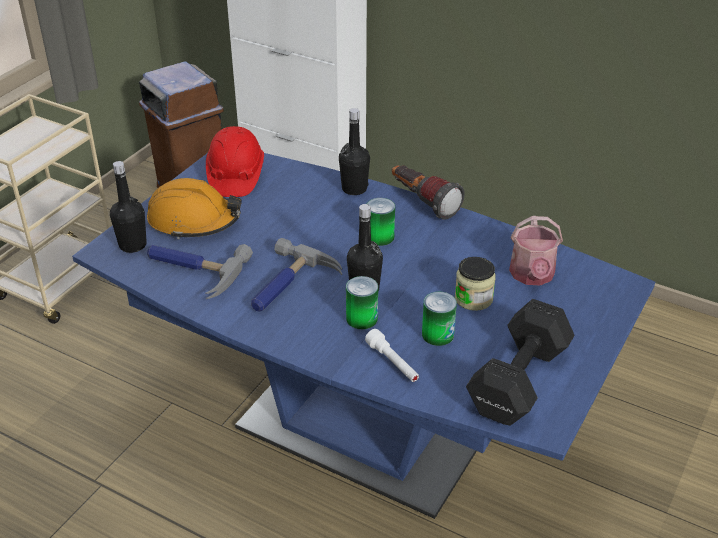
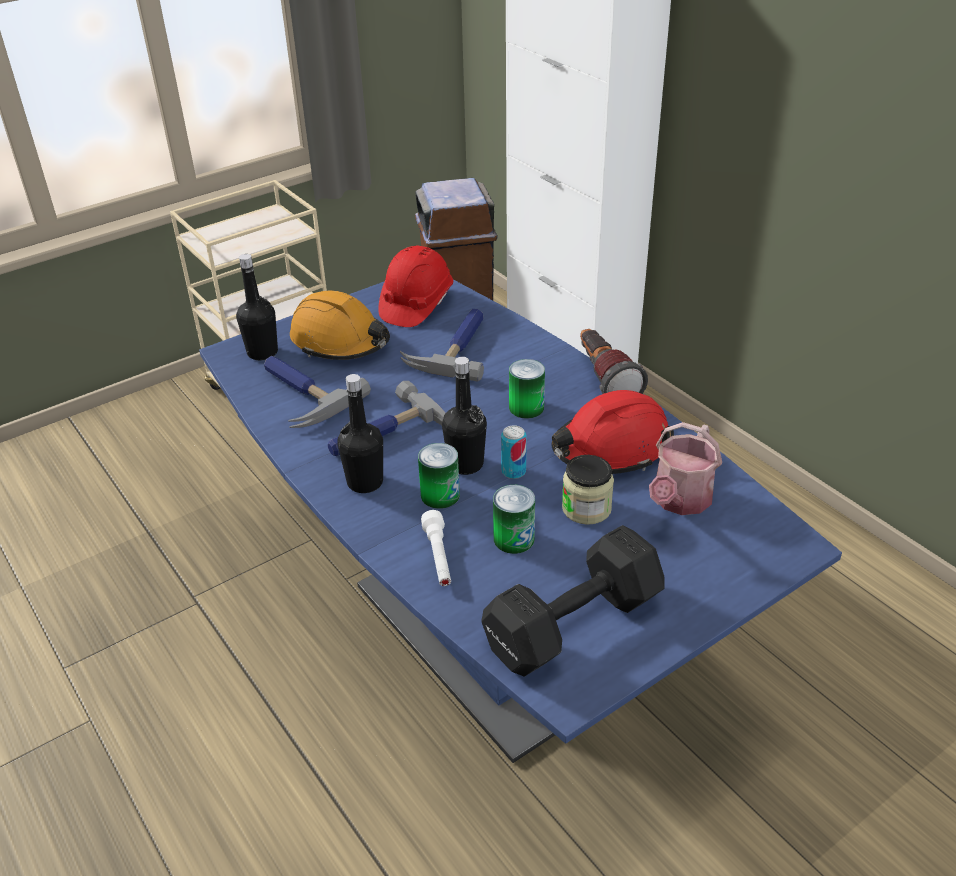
camera: 25 degrees right, 0 degrees up
black bottle [339,108,370,195] -> black bottle moved to [338,374,383,493]
none -> hammer [400,309,484,382]
none -> can [501,425,527,479]
none -> red hard hat [552,390,674,474]

